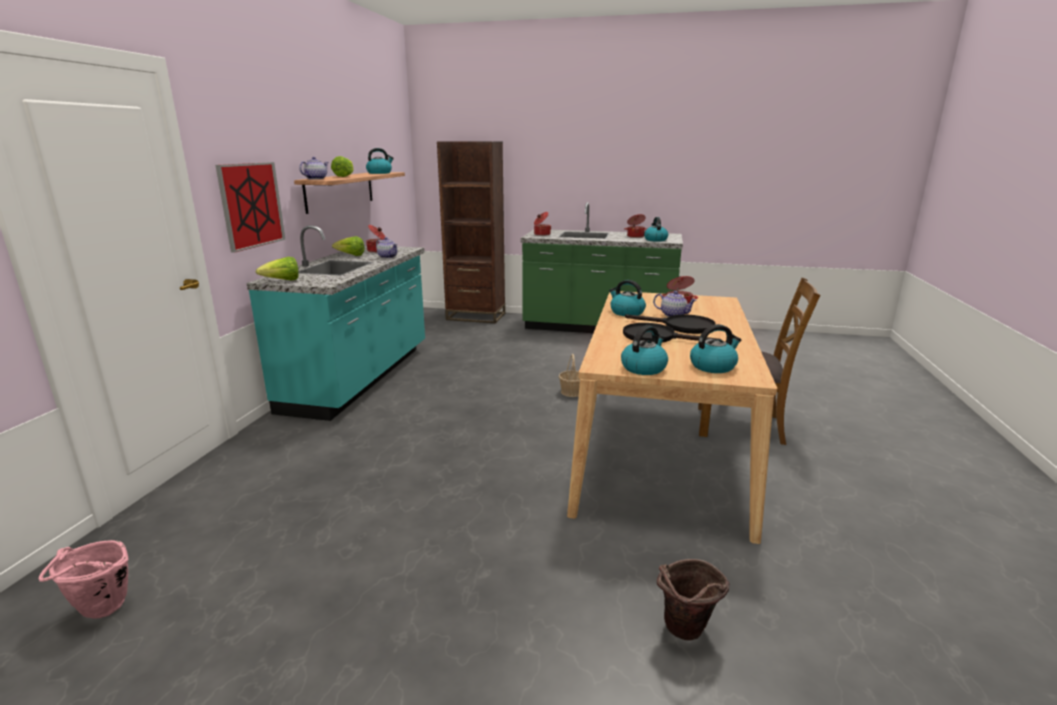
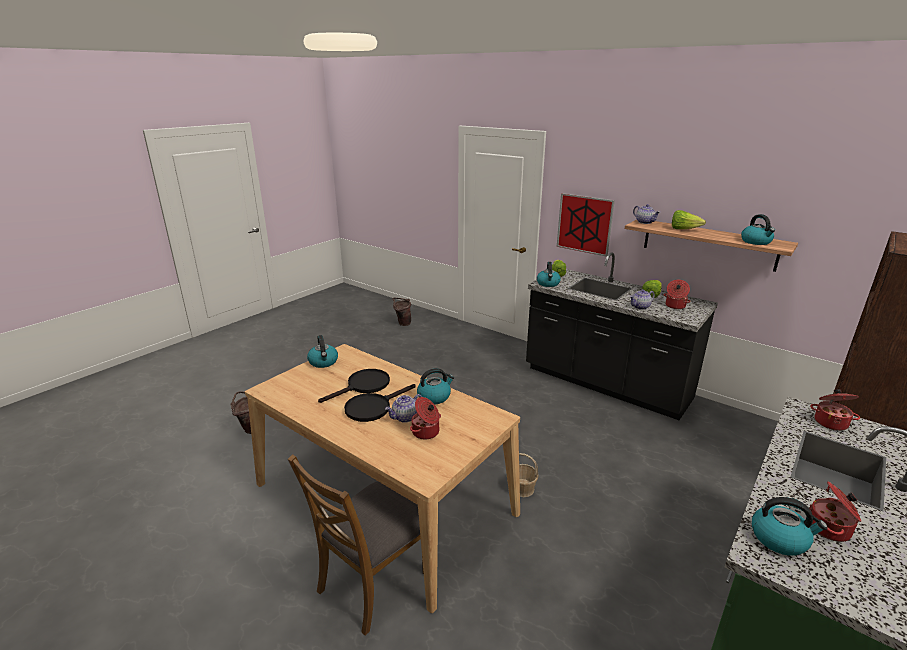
camera: 115 degrees right, 5 degrees up
pink bucket [38,540,128,619] -> brown bucket [392,298,411,326]
turquoise counter [246,225,425,421] -> black counter [526,253,718,420]
kettle [690,324,741,373] -> kettle moved to [537,262,561,287]

